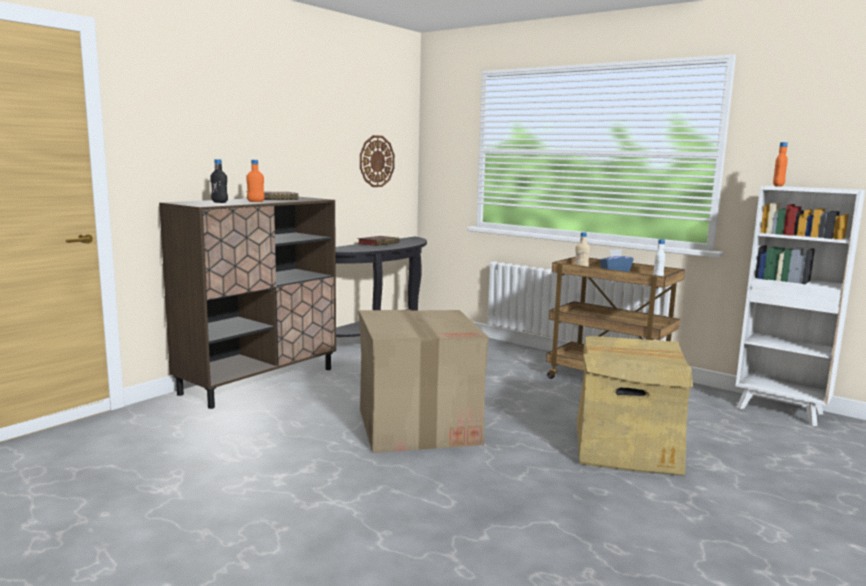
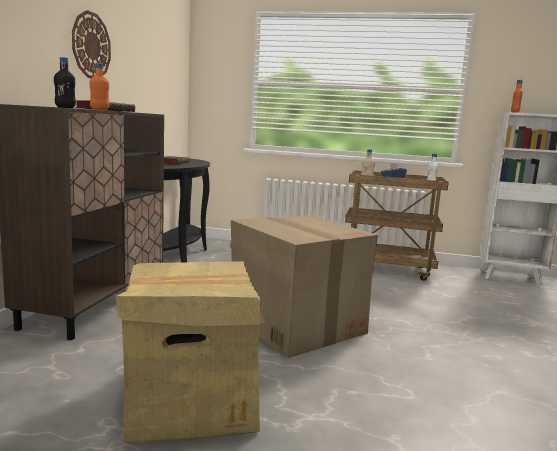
camera: 25 degrees left, 0 degrees up
wall clock [360,135,395,187] -> wall clock moved to [72,10,111,78]
cardboard box [577,336,693,476] -> cardboard box moved to [115,261,264,444]

